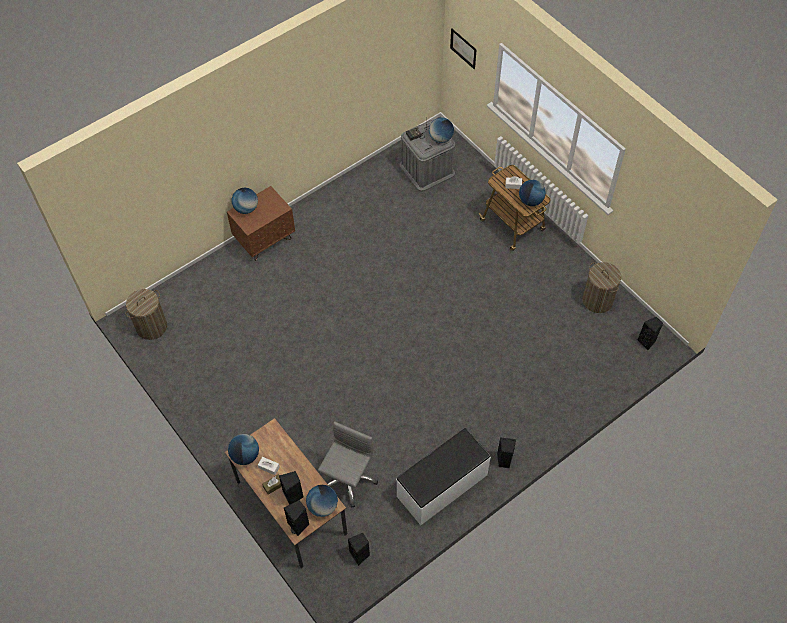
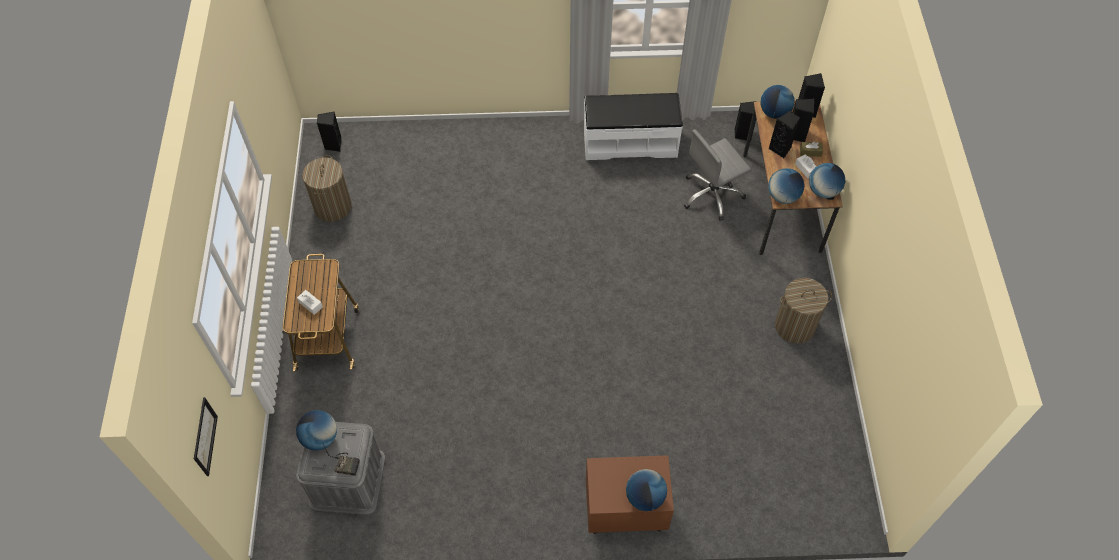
camera: 145 degrees left, 0 degrees up
laundry basket [125,289,167,340] -> laundry basket moved to [775,278,832,343]
black speaker [497,437,516,468] -> black speaker moved to [768,111,800,158]
globe [519,180,546,206] -> globe moved to [768,168,804,204]

